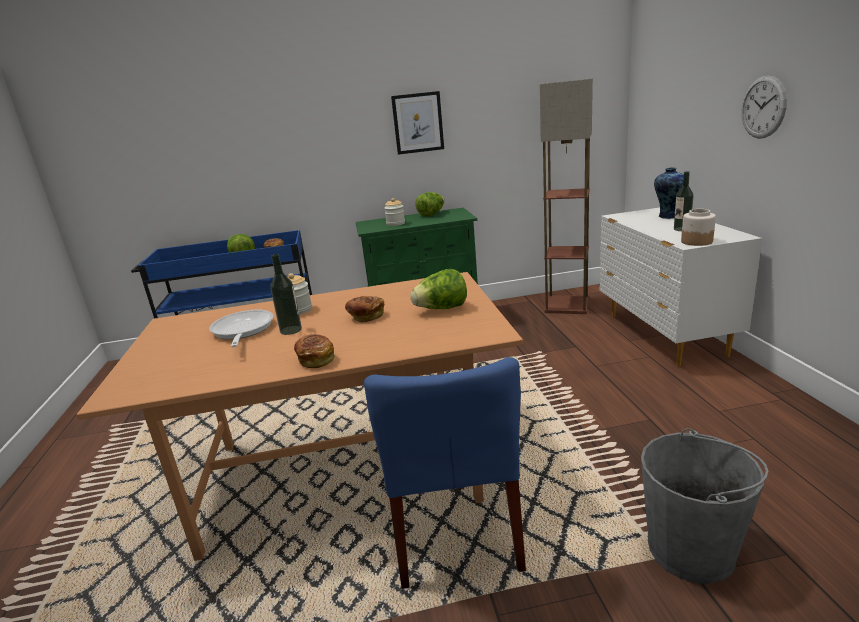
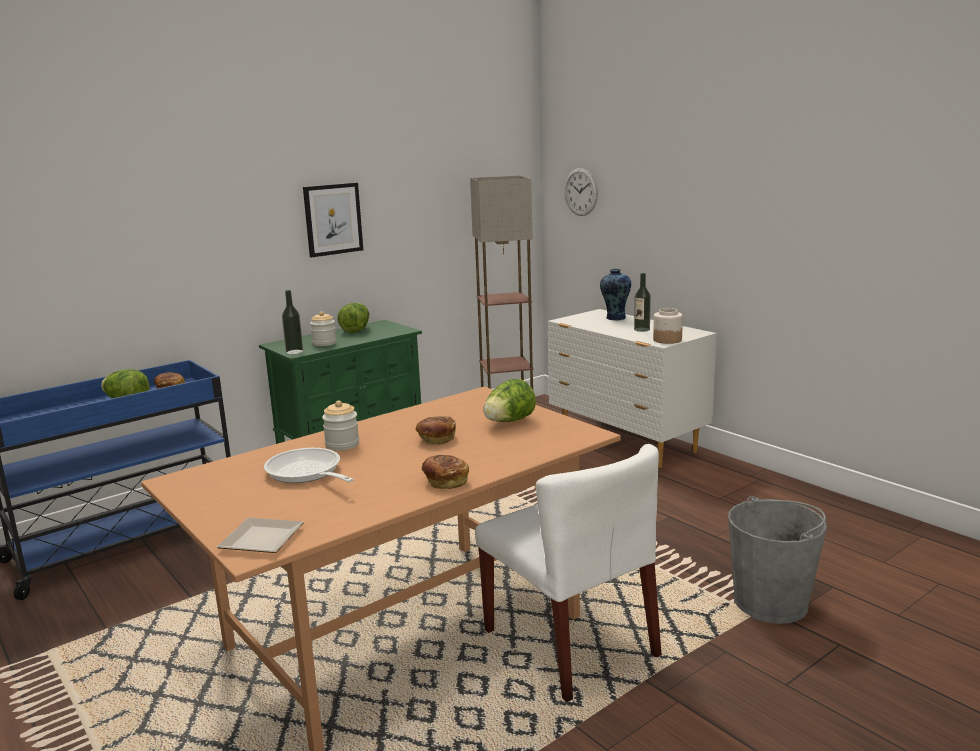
camera: 30 degrees left, 5 degrees down
bottle [270,254,302,335] -> bottle moved to [282,290,303,354]
blue chair [364,357,526,589] -> white chair [475,444,662,702]
wall clock [741,75,787,139] -> wall clock moved to [564,168,598,216]
none -> plate [217,518,304,553]

